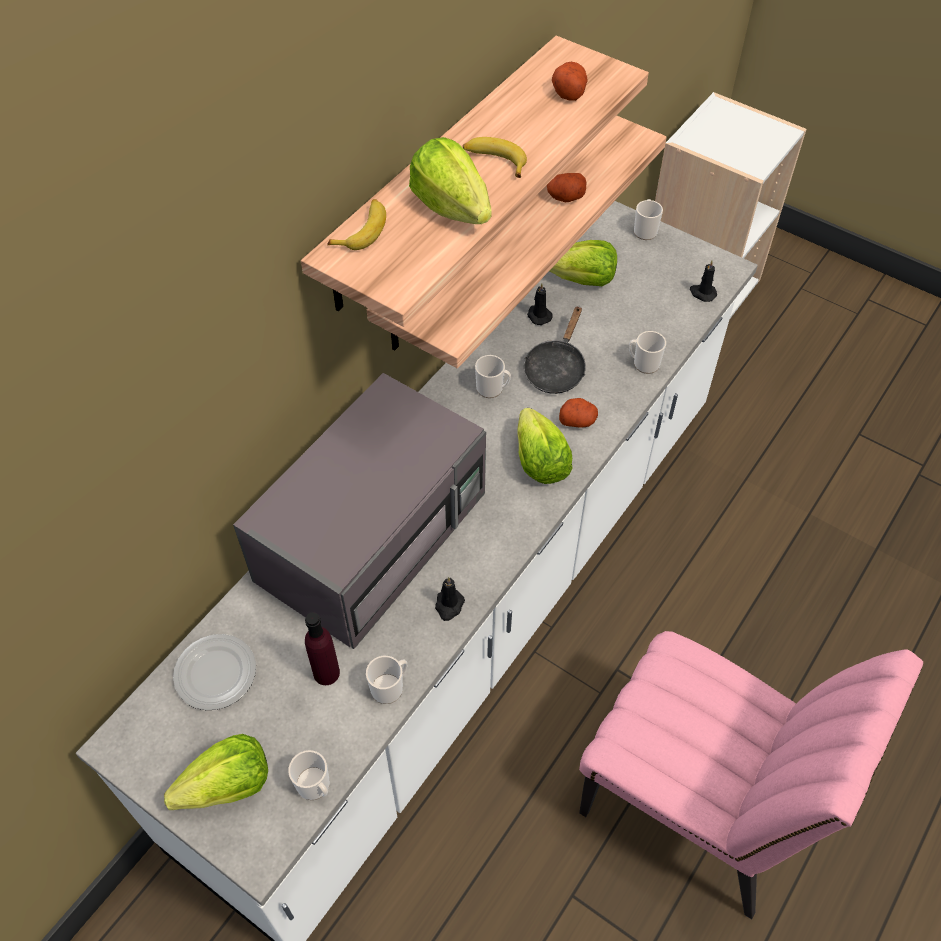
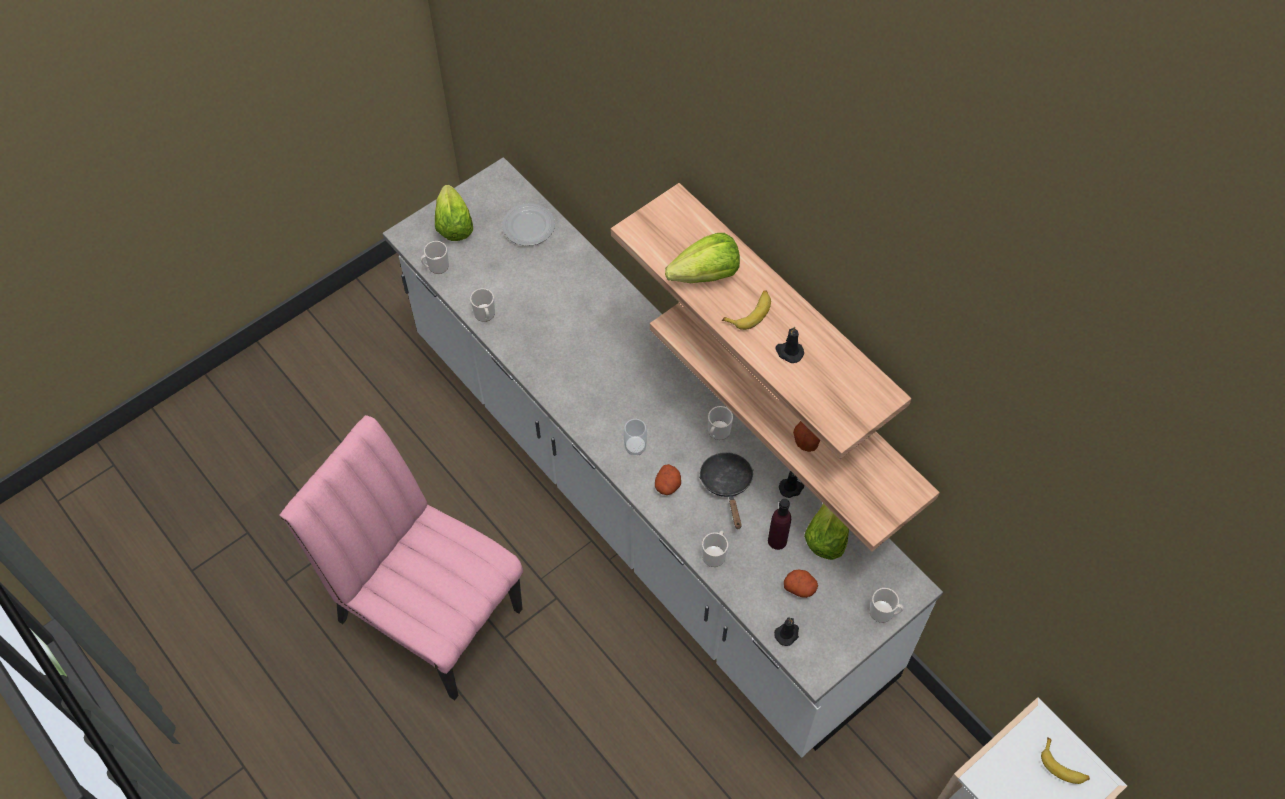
camera: 105 degrees right, 5 degrees up
grey microwave [233,373,486,649] -> none
purple bottle [305,613,340,685] -> purple bottle moved to [768,499,791,550]
banana [327,199,386,250] -> banana moved to [1041,737,1090,784]
black candle [435,577,465,621] -> black candle moved to [775,326,804,363]
lettuce [517,408,573,484] -> cup [624,419,647,455]
black frying pan [524,306,586,394] -> black frying pan turned 45 degrees clockwise [699,452,754,529]
potato [552,62,588,101] -> potato moved to [784,569,818,598]
pink chair [579,631,923,919] -> pink chair turned 75 degrees clockwise [279,415,523,700]

